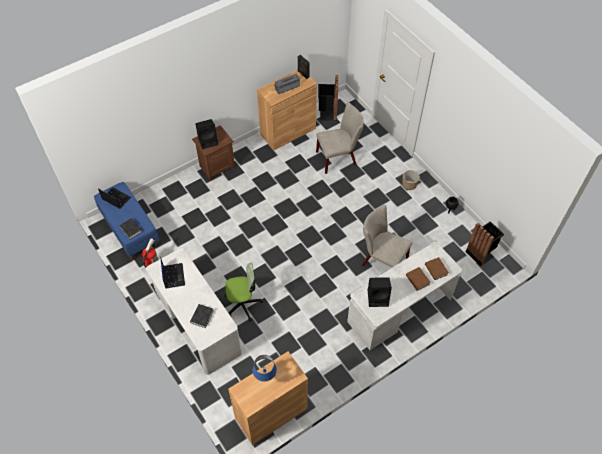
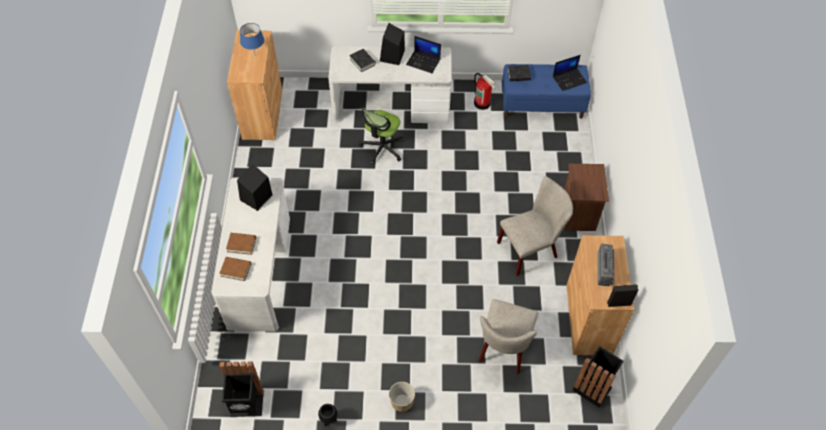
camera: 125 degrees right, 0 degrees up
black speaker [195,119,218,149] -> black speaker moved to [380,23,405,65]
beige chair [362,205,412,268] -> beige chair moved to [497,176,573,276]

